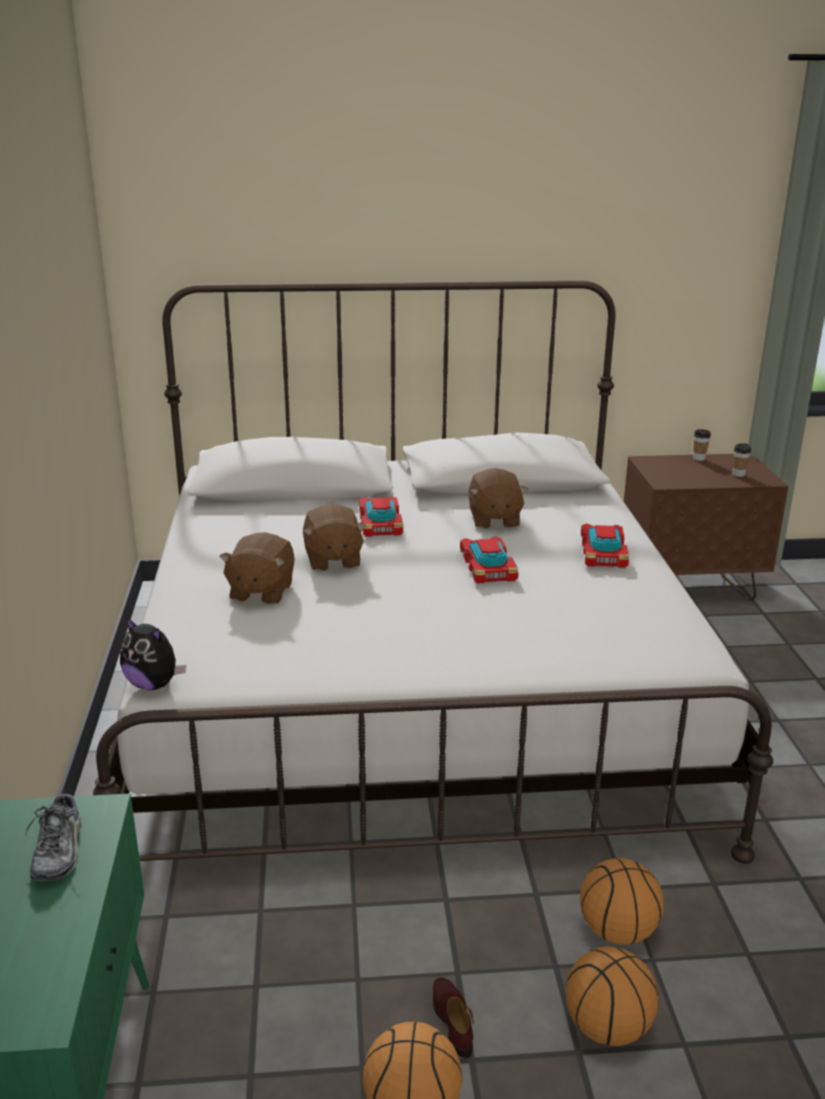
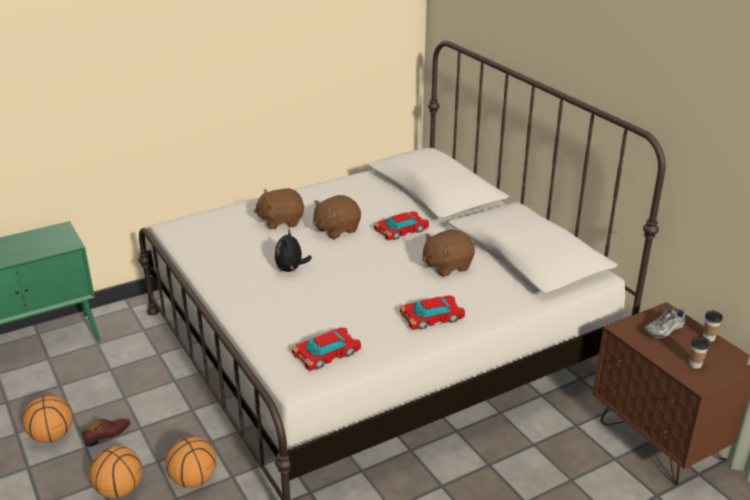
camera: 65 degrees right, 5 degrees up
shoe [25,790,82,881] -> shoe moved to [643,306,686,338]
plush toy [120,617,186,690] -> plush toy moved to [275,228,312,272]
toy car [460,537,518,584] -> toy car moved to [292,327,361,371]

